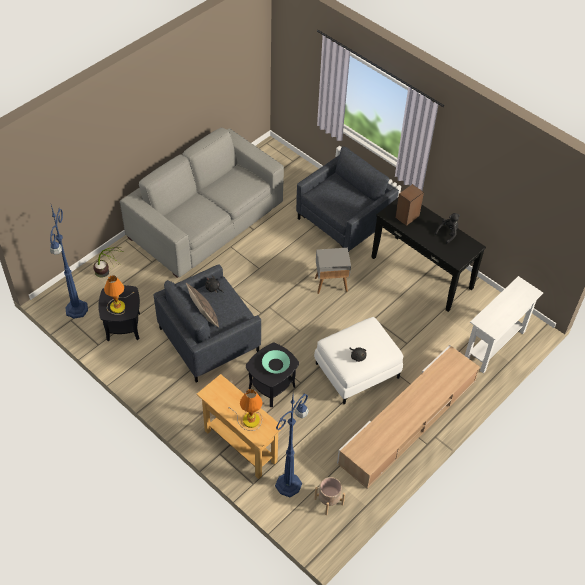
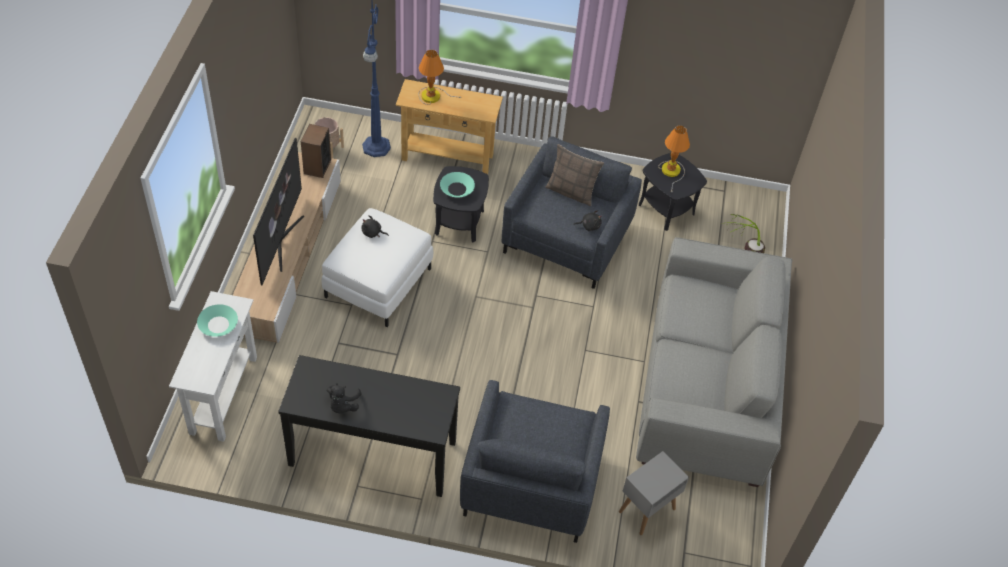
camera: 145 degrees right, 0 degrees up
blue floor lamp [50,205,88,319] -> none
grey side table [315,248,351,294] -> grey side table moved to [619,451,689,535]
speaker [395,184,424,226] -> speaker moved to [301,124,331,178]
none -> turquoise bowl [197,304,238,337]
none -> television [253,138,304,286]

